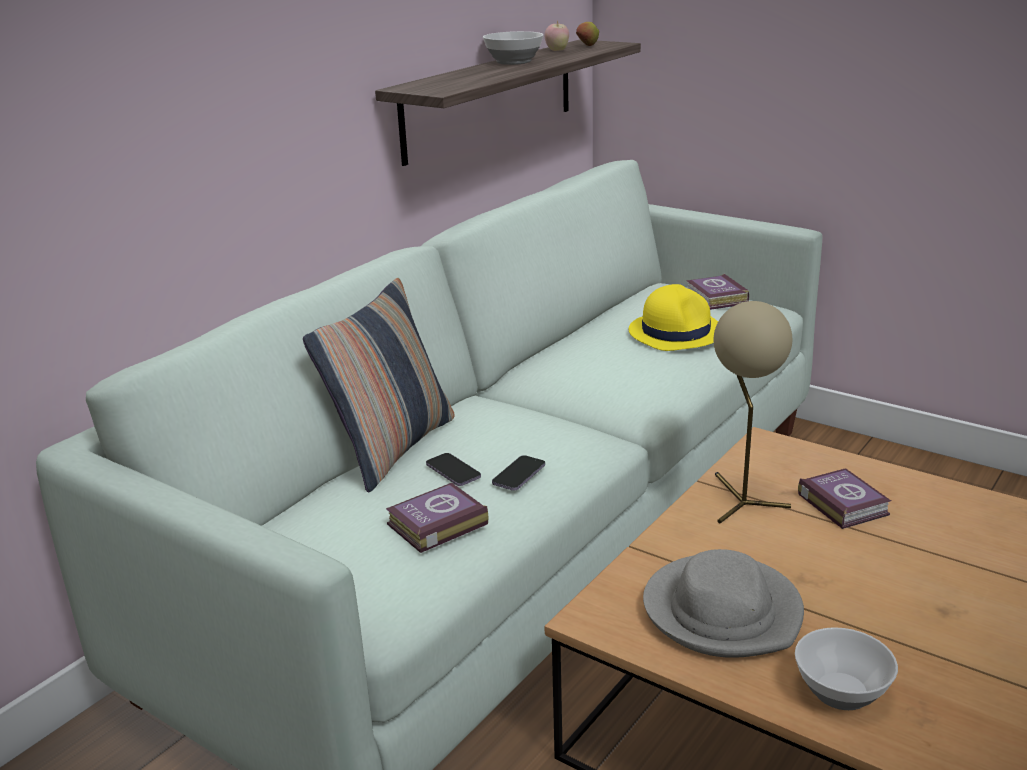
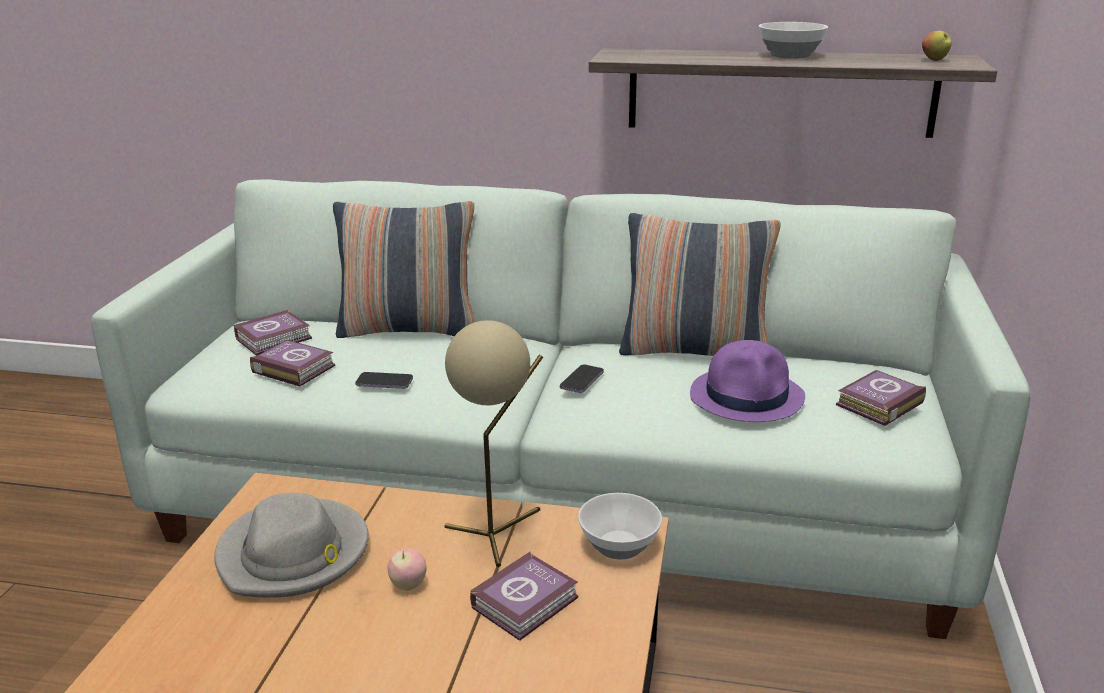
camera: 65 degrees right, 0 degrees up
phone [426,453,481,486] -> phone moved to [560,364,604,393]
apple [544,21,569,51] -> apple moved to [387,548,427,591]
yellow hat [629,284,718,351] -> purple hat [690,340,805,422]
bowl [795,627,898,710] -> bowl moved to [578,493,662,560]
none -> book [234,310,312,356]
none -> pillow [619,213,781,356]

